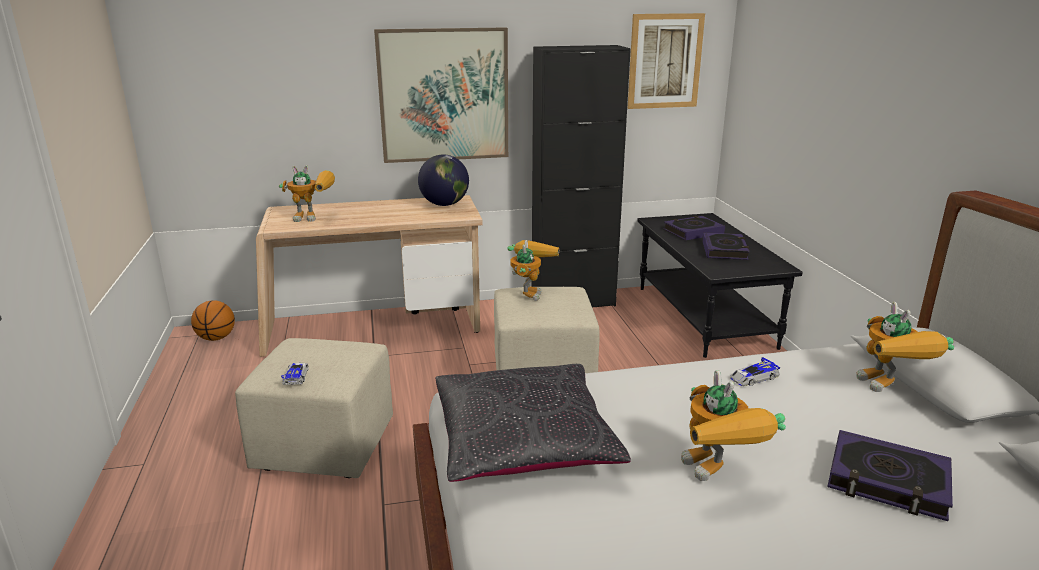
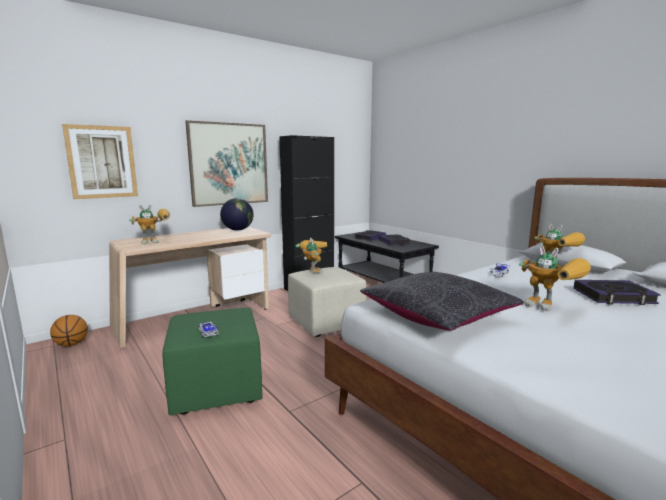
camera: 25 degrees left, 10 degrees down
beige ottoman [235,338,393,478] -> green ottoman [162,308,263,415]
picture [627,13,705,109] -> picture moved to [62,124,138,199]

